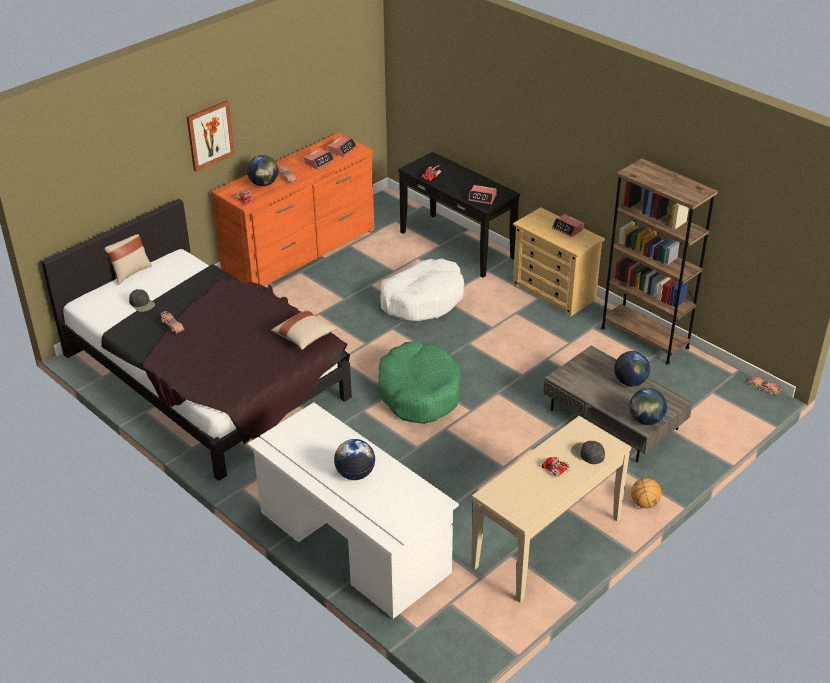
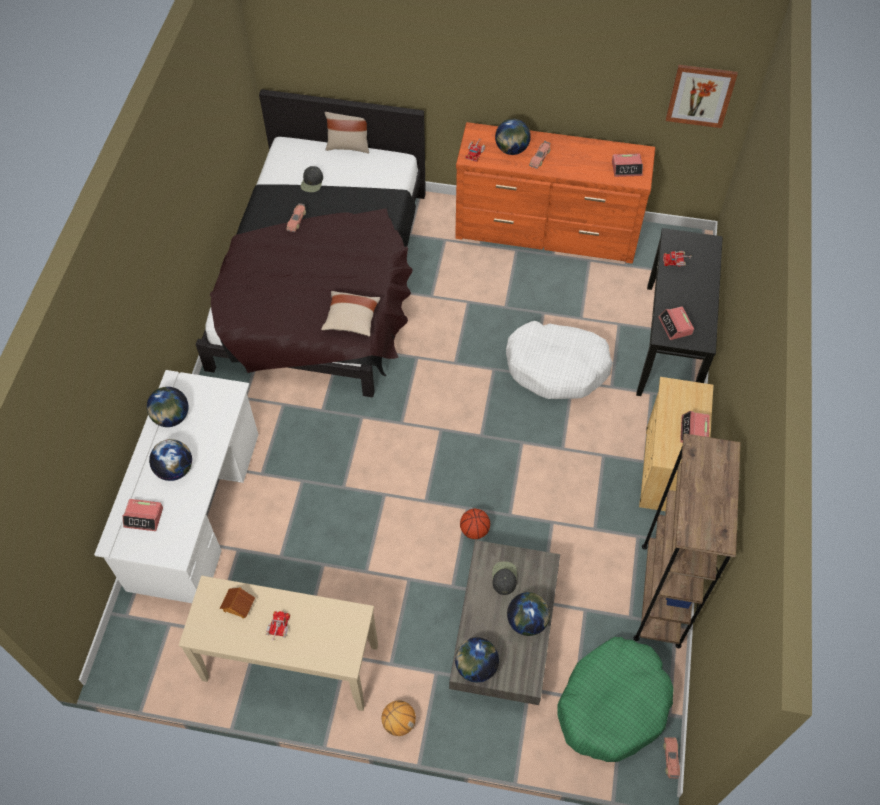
camera: 55 degrees right, 20 degrees up
picture [186,100,235,172] -> picture moved to [666,65,738,128]
alarm clock [304,148,334,169] -> alarm clock moved to [123,499,163,531]
green dog bed [377,341,460,424] -> green dog bed moved to [557,637,674,762]
black cap [571,441,605,464] -> black cap moved to [492,562,517,595]
none -> globe [147,387,189,427]
none -> toy house [220,587,255,619]
none -> basketball [460,509,490,539]

